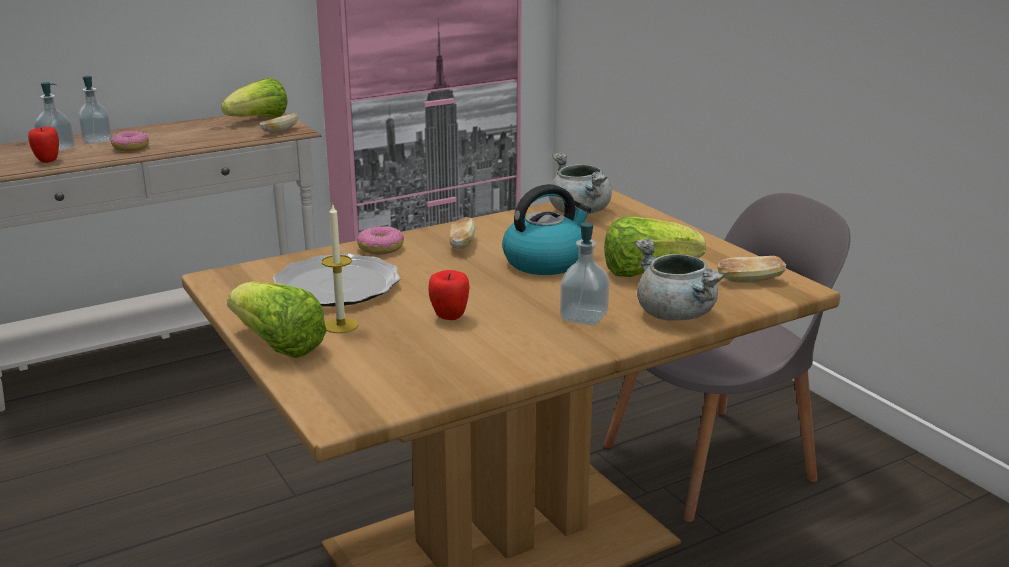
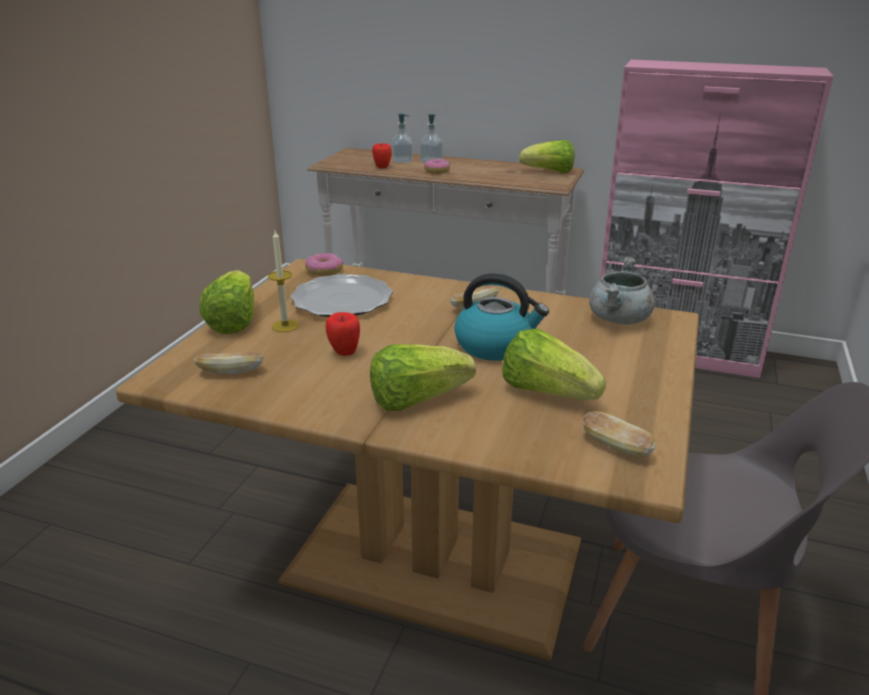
camera: 50 degrees right, 5 degrees up
bread [259,113,298,132] -> bread moved to [194,352,264,374]
donut [357,226,404,254] -> donut moved to [305,253,343,276]
soap dispenser [560,222,609,326] -> lettuce [370,344,476,411]
grey cooking pot [635,238,724,321] -> none

